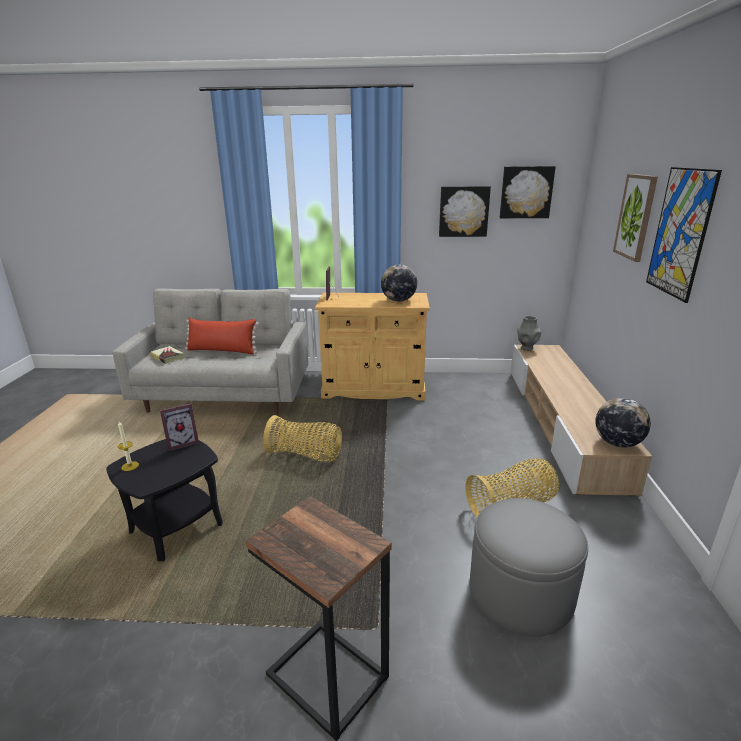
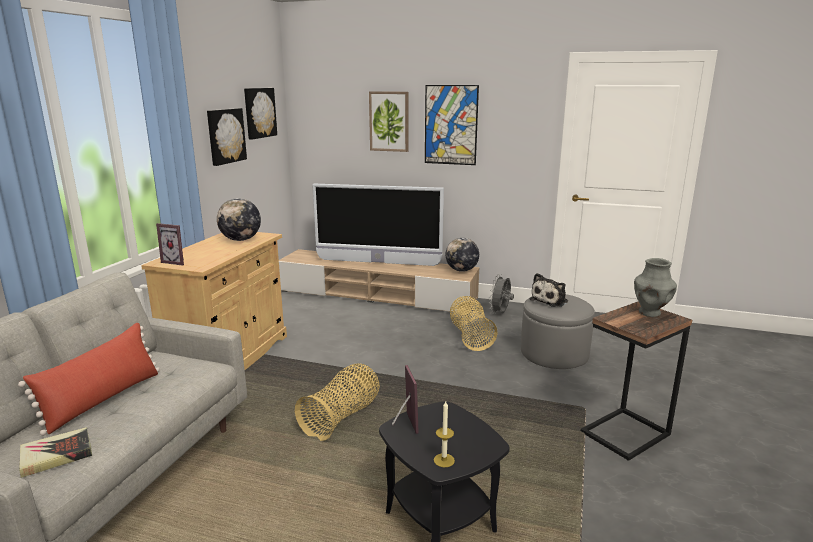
camera: 75 degrees left, 5 degrees down
grey vase [517,316,541,351] -> grey vase moved to [634,258,677,317]
none -> television [312,184,444,266]
none -> grey fan [489,274,514,314]
none -> plush toy [530,273,568,307]

